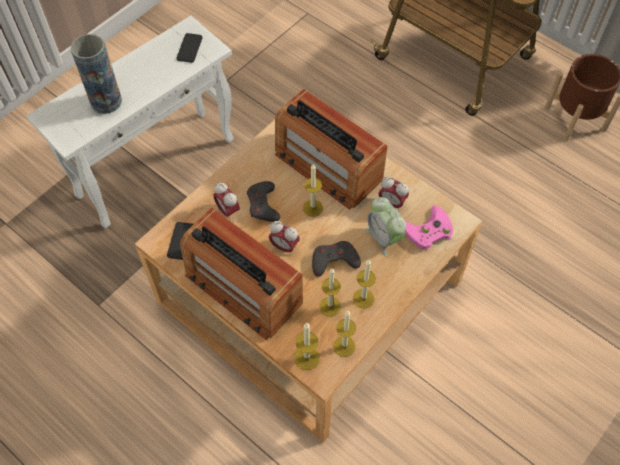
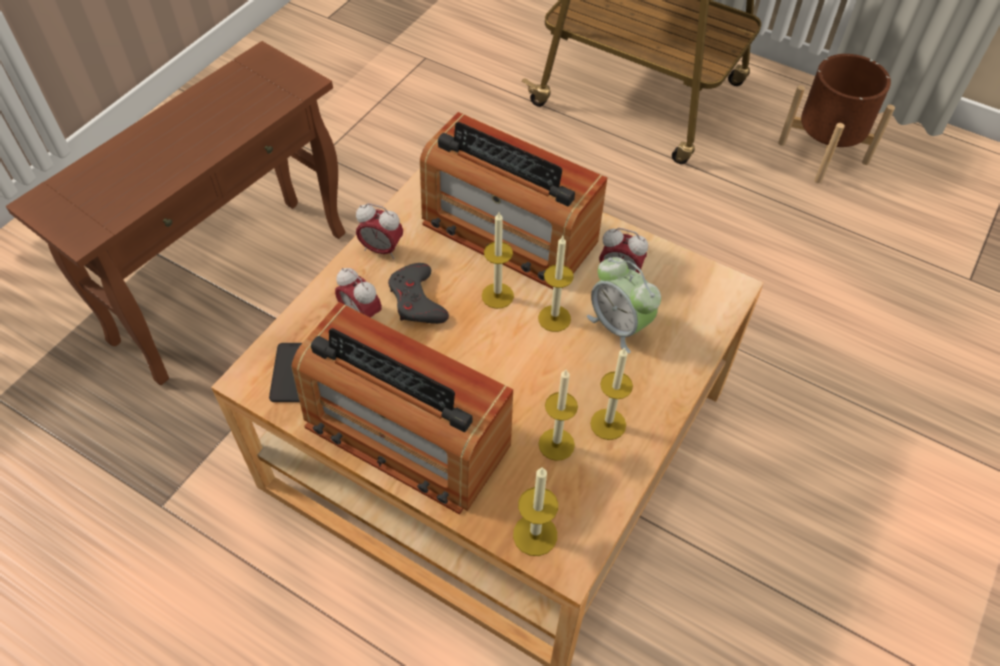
camera: 10 degrees left, 5 degrees down
white side table [26,16,234,229] -> brown side table [6,41,345,385]
vase [71,34,122,114] -> none
phone [177,33,203,63] -> none
alarm clock [269,221,300,255] -> alarm clock moved to [356,203,403,259]
grey game controller [312,241,361,277] -> none
candle [333,311,356,357] -> candle moved to [538,235,574,332]
pink game controller [405,205,453,251] -> none

